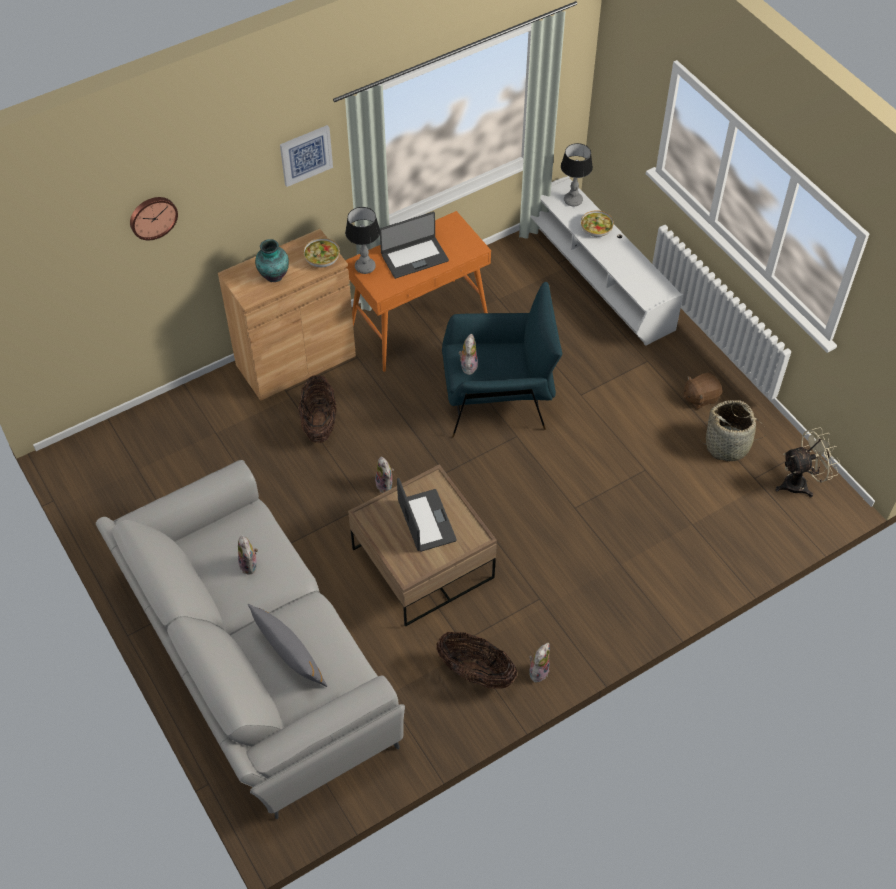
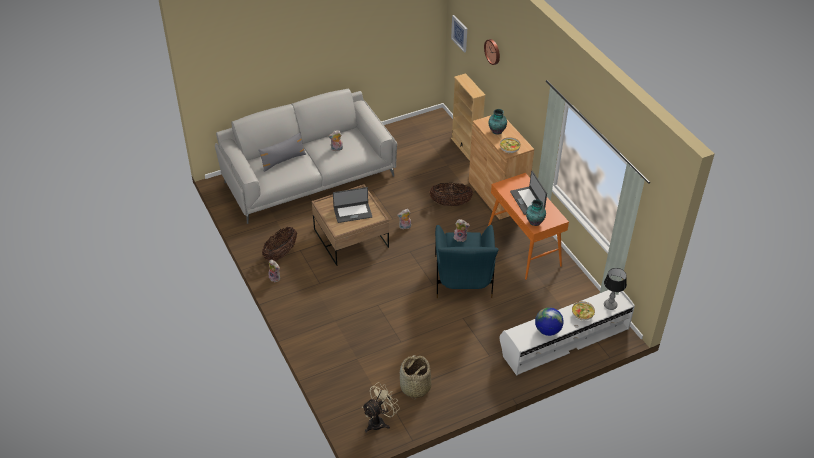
camera: 95 degrees right, 10 degrees down
picture [280,125,333,187] -> picture moved to [451,15,467,53]
table lamp [345,207,380,274] -> none
brown plush toy [683,373,722,409] -> none
beige fan [775,427,840,497] -> beige fan turned 120 degrees counterclockwise [362,382,400,433]
none -> beige bookcase [451,73,486,161]
none -> vase [526,199,546,226]
none -> globe [535,307,563,336]

